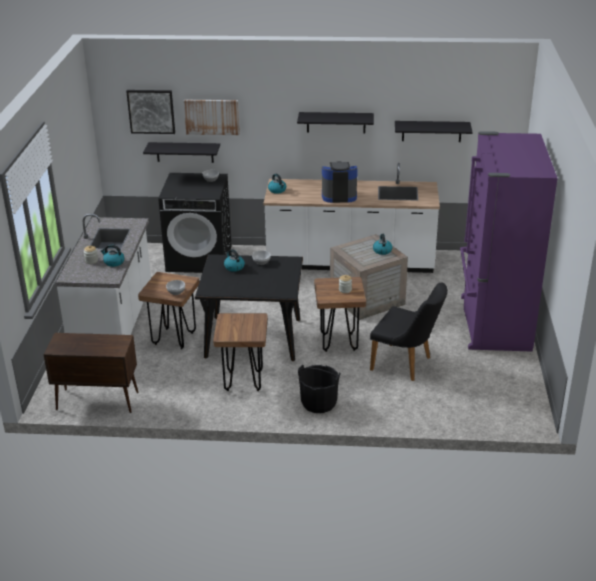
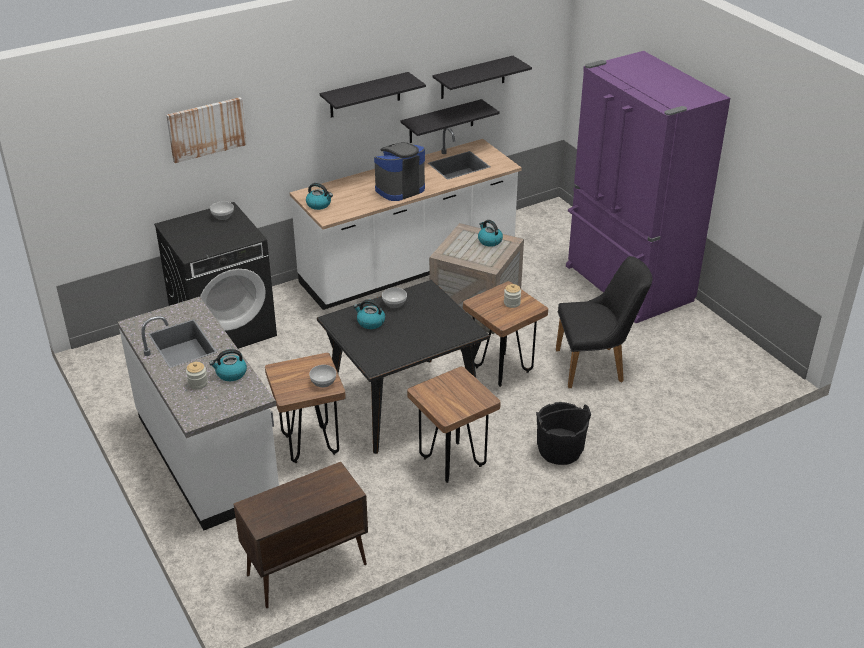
camera: 35 degrees left, 5 degrees up
picture [126,90,175,134] -> none
black shelf [143,142,220,163] -> black shelf moved to [401,99,500,143]

